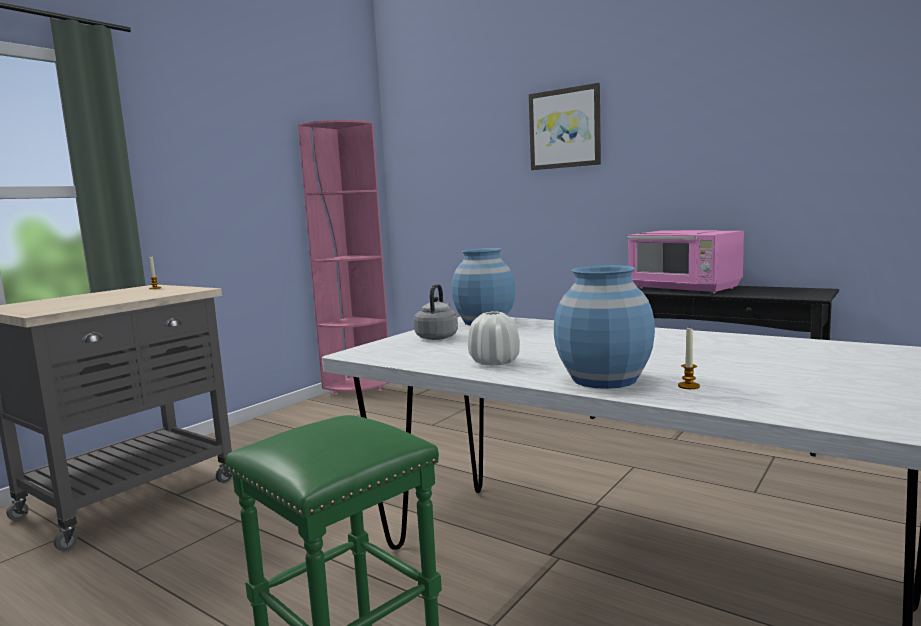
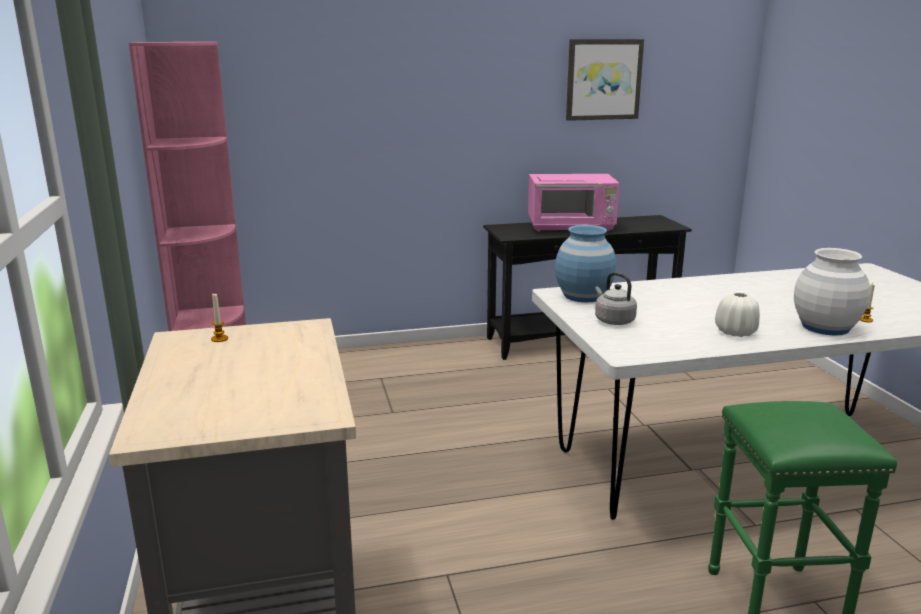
camera: 50 degrees left, 10 degrees up
picture [529,83,601,170] -> picture moved to [566,39,644,121]
blue vase [554,265,655,389] -> white vase [794,248,870,336]

